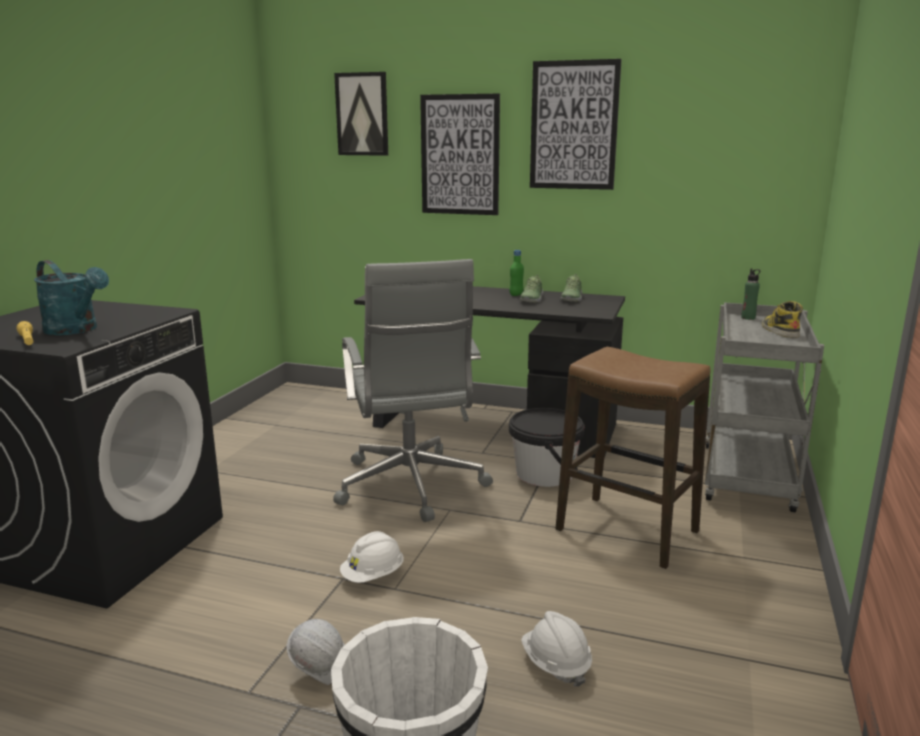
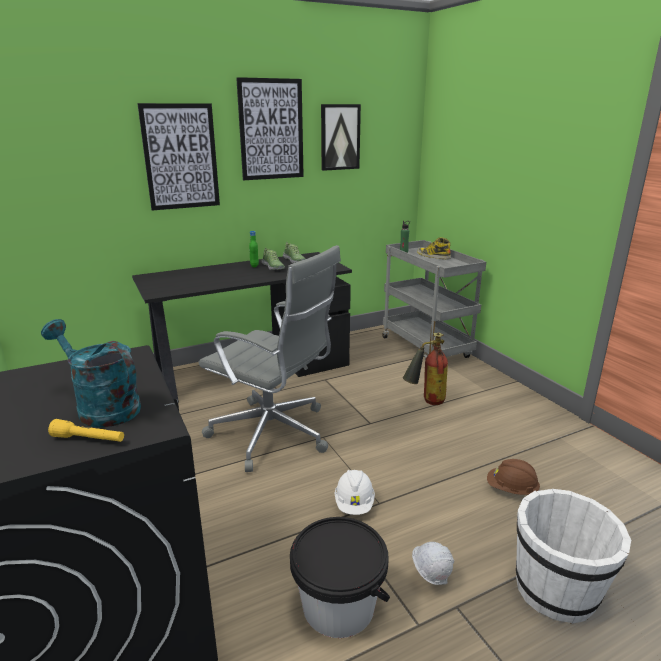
camera: 45 degrees left, 5 degrees up
turquoise watering can [34,260,109,335] -> turquoise watering can turned 135 degrees counterclockwise [41,319,141,428]
picture [334,72,388,156] -> picture moved to [321,104,361,171]
black bucket [509,408,584,487] -> black bucket moved to [290,517,390,638]
white hard hat [521,611,592,687] -> brown hard hat [487,459,540,495]
stool [556,347,711,569] -> fire extinguisher [403,333,448,405]

